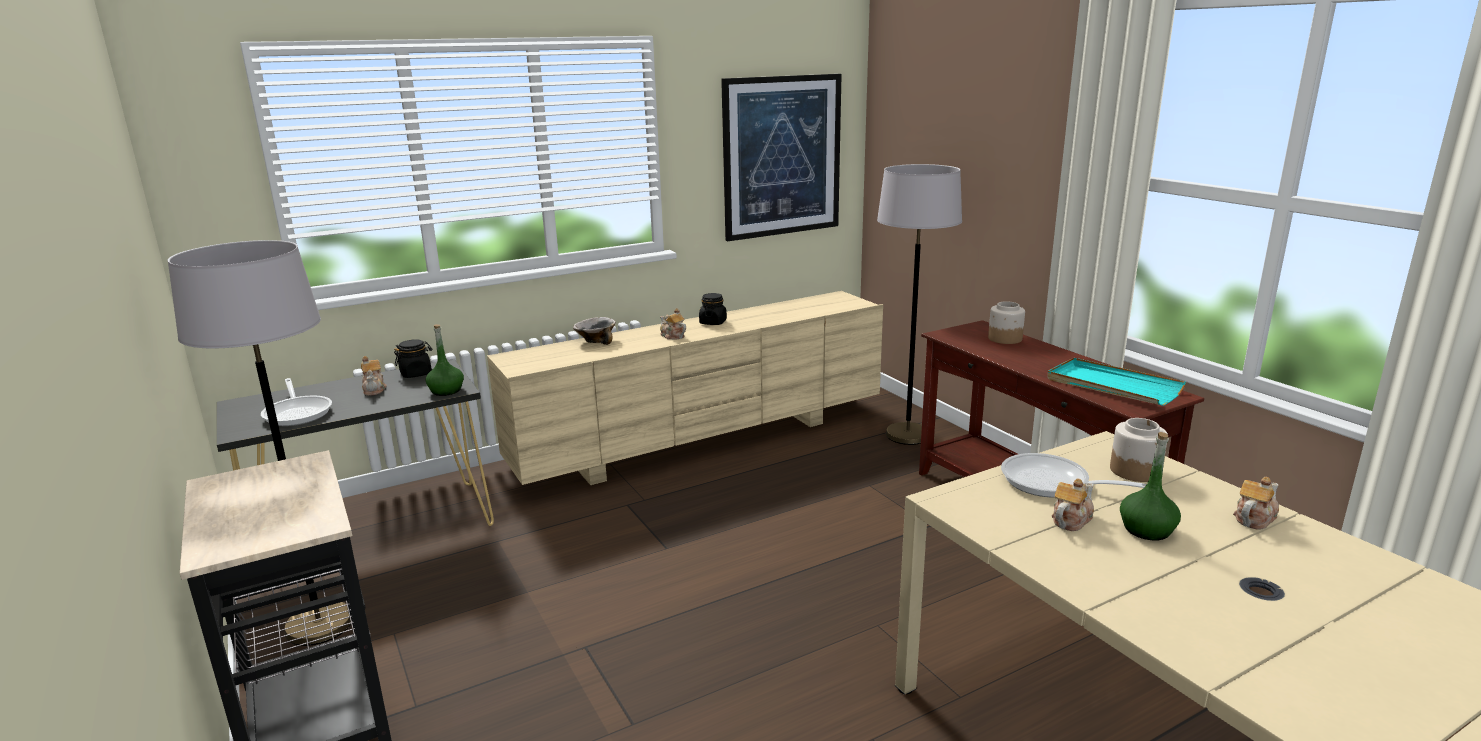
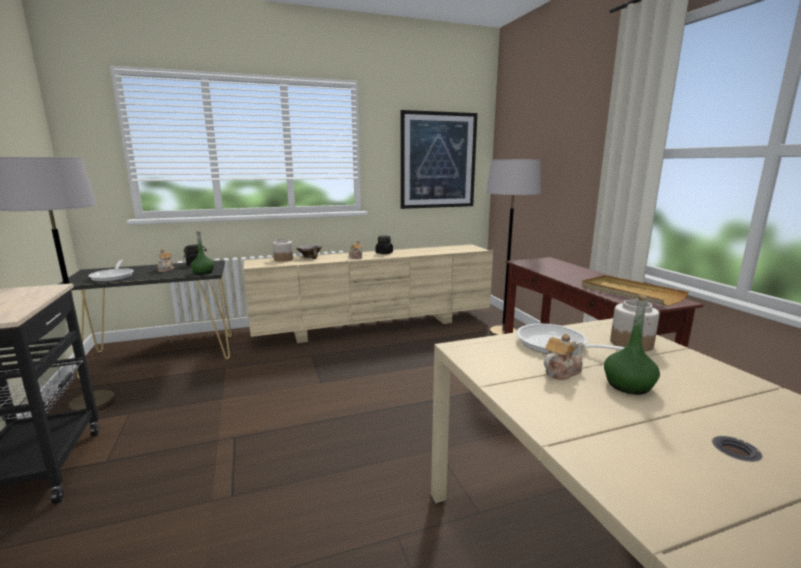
camera: 10 degrees right, 5 degrees down
jar [988,301,1025,344] -> jar moved to [273,239,293,262]
turquoise tray [1047,358,1186,406] -> beige tray [582,275,688,306]
teapot [1233,477,1279,530] -> none

